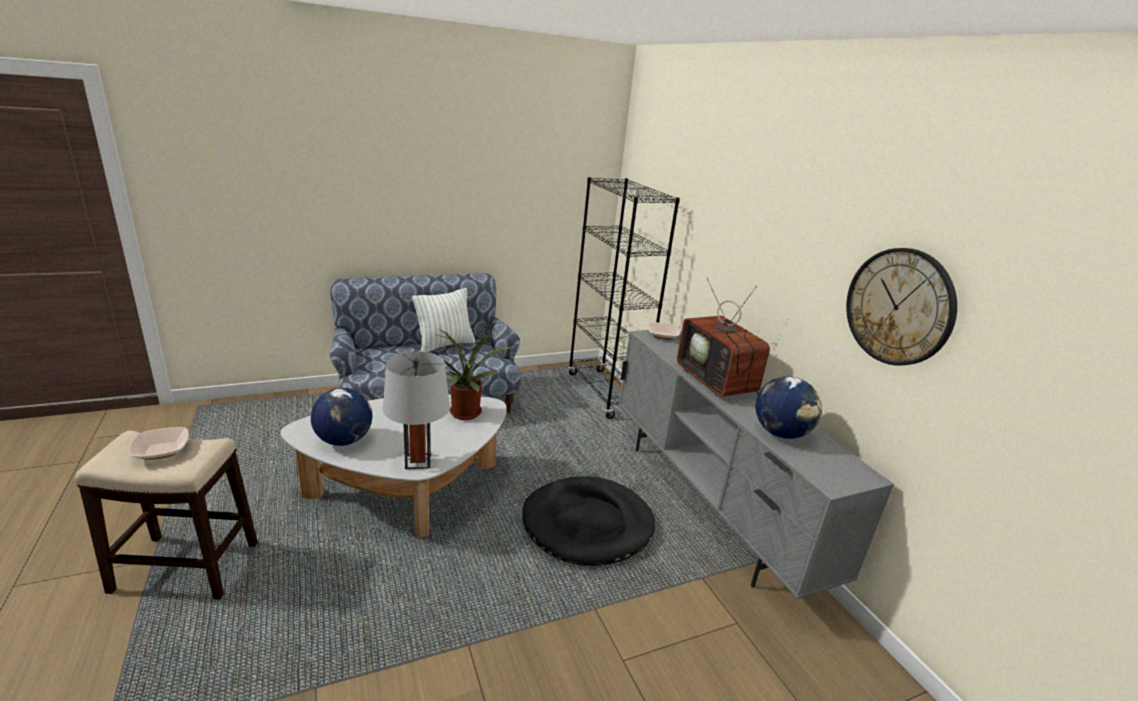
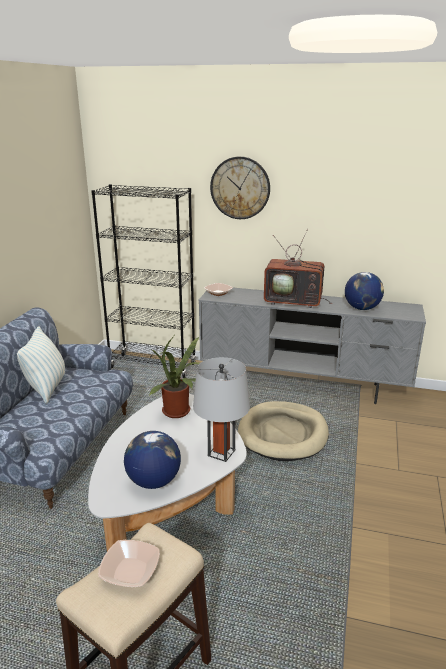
camera: 50 degrees left, 0 degrees up
black dog bed [522,476,655,566] -> beige dog bed [238,401,329,461]
wall clock [846,248,957,366] -> wall clock moved to [210,156,270,219]

